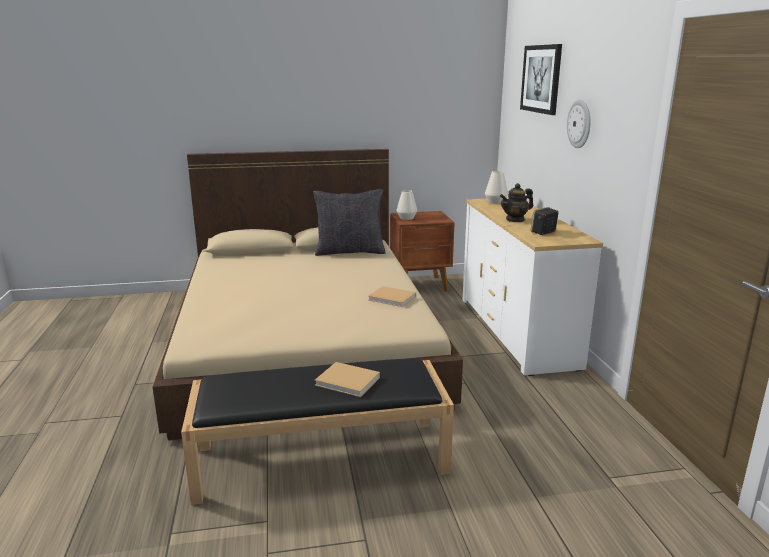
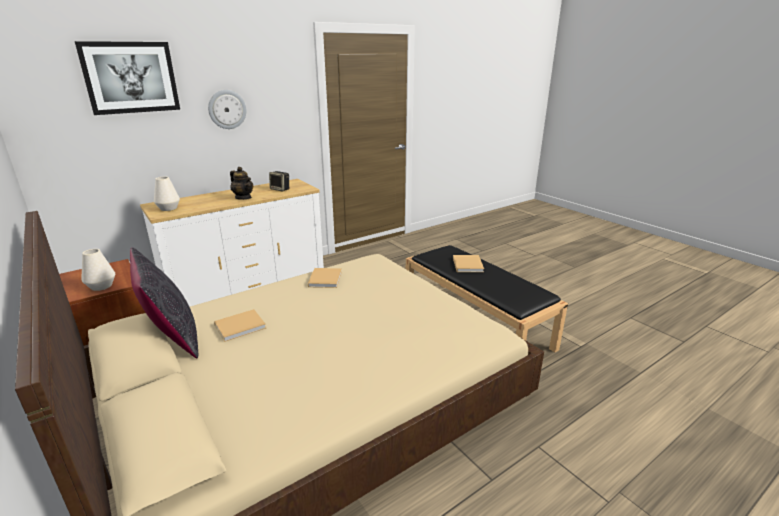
camera: 115 degrees left, 5 degrees up
none -> beige book [214,309,266,342]

